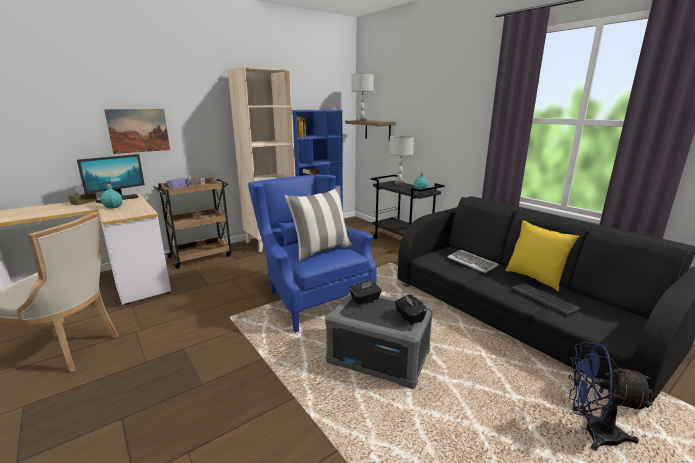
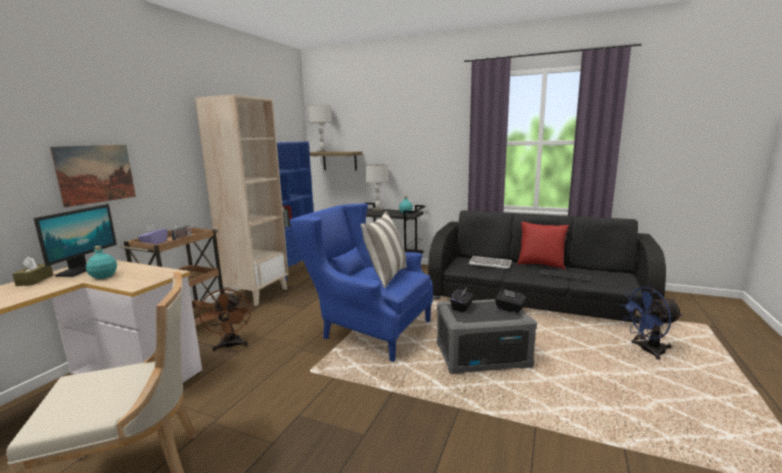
camera: 30 degrees left, 5 degrees down
yellow pillow [505,220,579,291] -> red pillow [517,221,569,270]
none -> brown fan [198,289,251,351]

